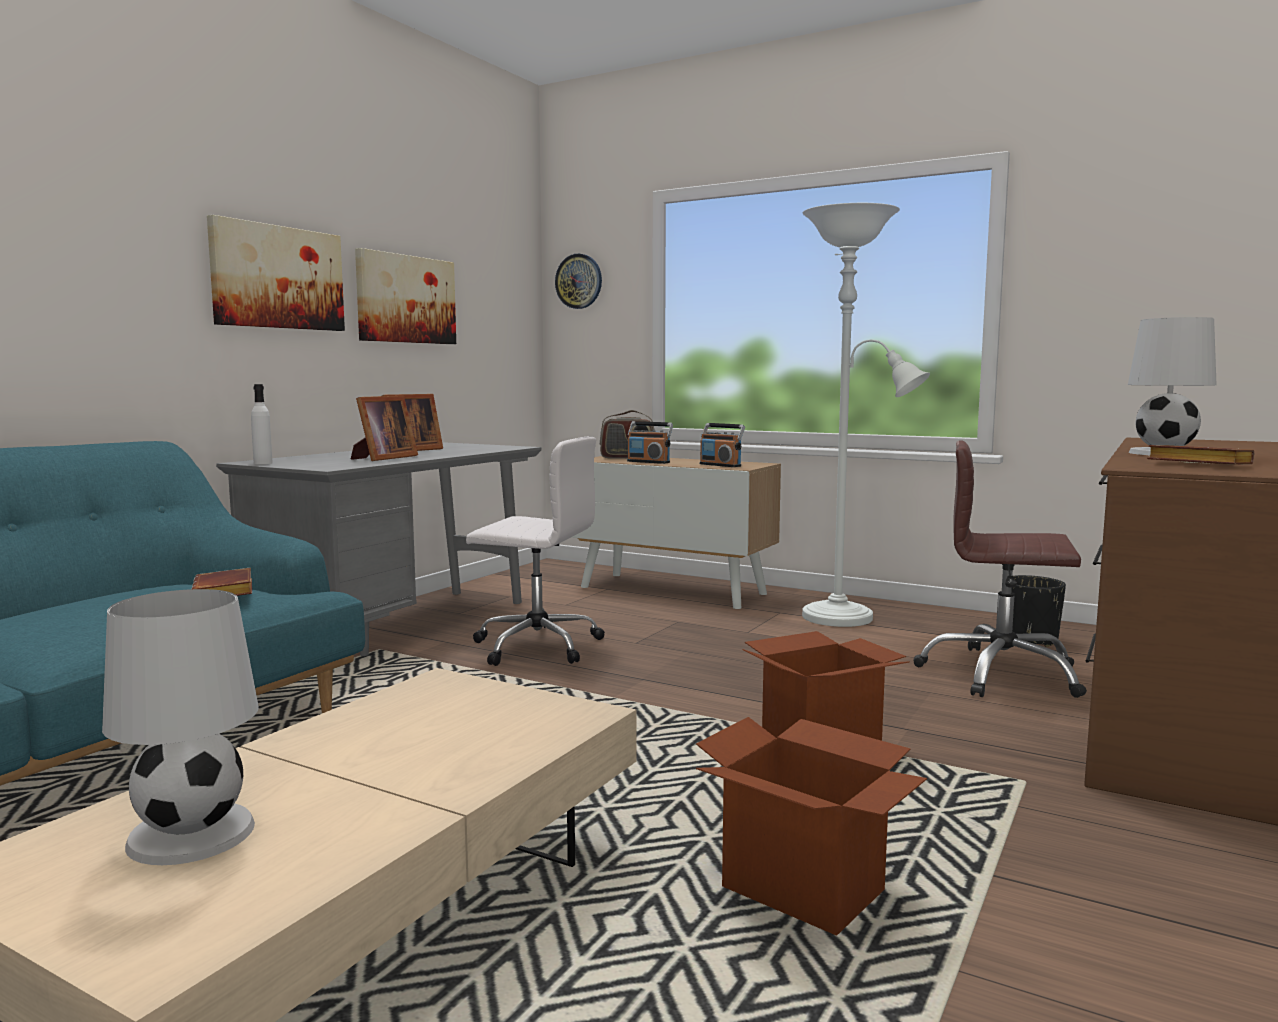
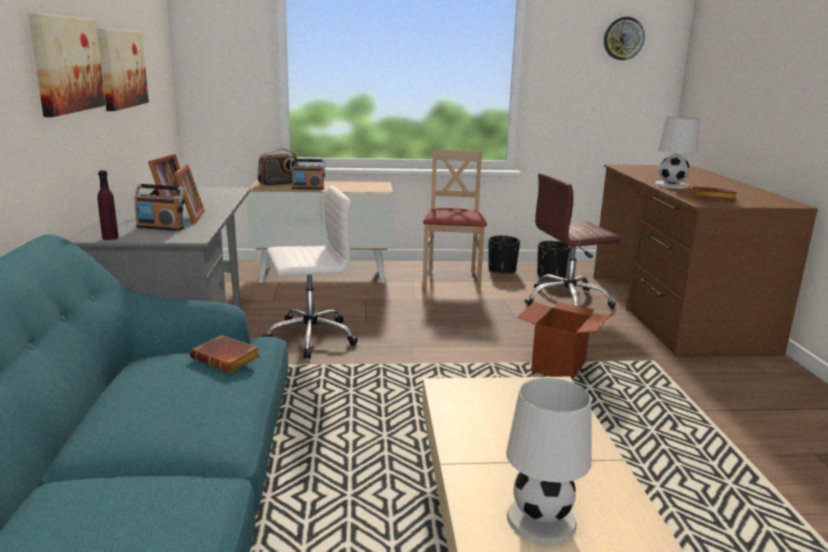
camera: 35 degrees left, 10 degrees up
white bottle [251,384,273,464] -> purple bottle [98,170,119,240]
wall clock [555,254,602,309] -> wall clock moved to [604,17,645,60]
cardboard box [696,717,927,935] -> none
radio [700,423,745,467] -> radio moved to [134,184,185,231]
white floor lamp [802,203,930,627] -> beige chair [422,150,487,290]
none -> black planter [488,235,520,274]

